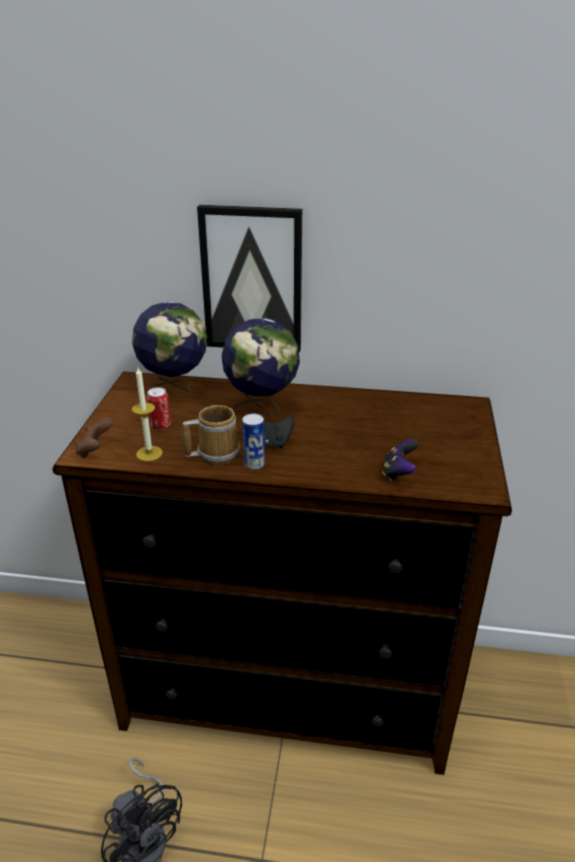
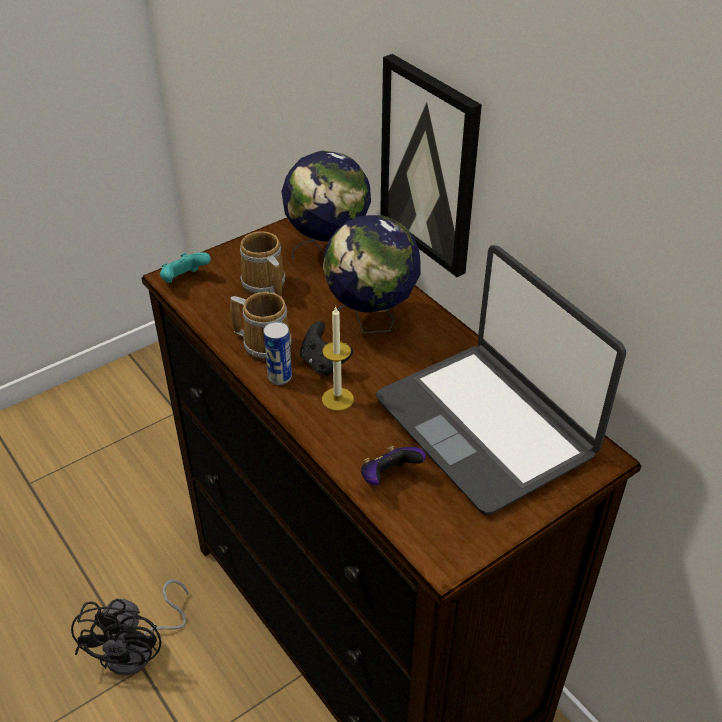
camera: 45 degrees right, 10 degrees up
brown game controller [75,418,113,458] -> turquoise game controller [160,252,211,283]
candle [132,368,163,461] -> candle moved to [322,306,354,411]
can [147,387,171,430] -> mug [240,231,285,297]
none -> laptop [376,245,626,515]

